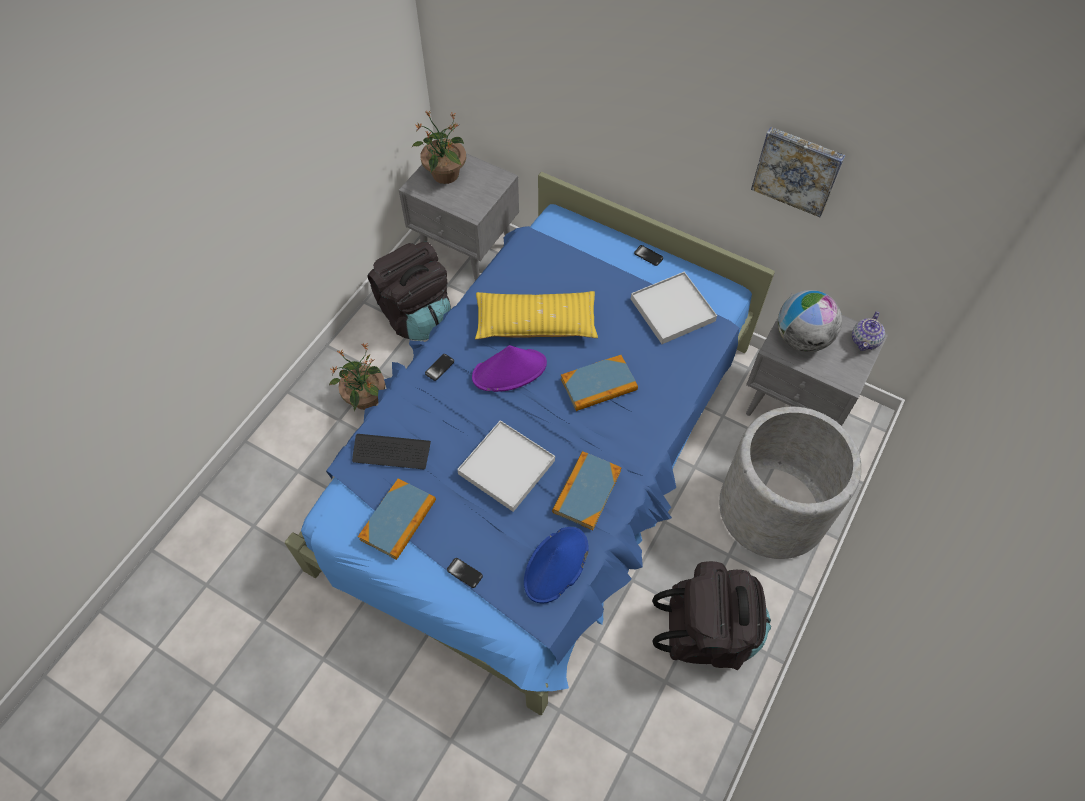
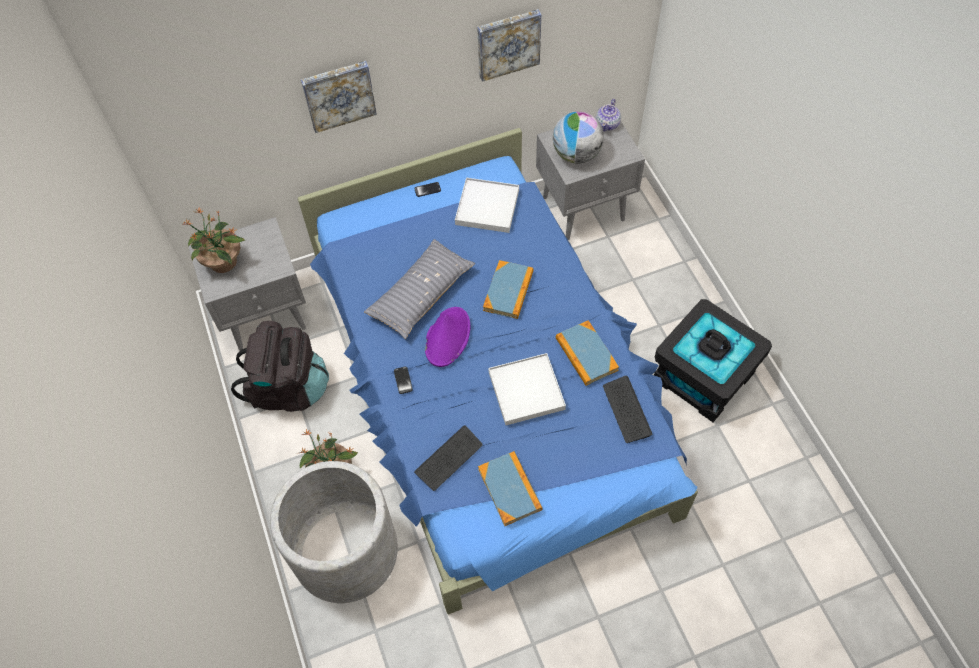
camera: 50 degrees left, 0 degrees up
phone [447,558,483,588] -> none
yellow pillow [475,291,598,339] -> grey pillow [364,239,475,339]
blue hat [524,527,589,603] -> keyboard [603,376,653,443]
black backpack [652,561,771,670] -> black storage box [654,299,772,422]
grey planter [719,407,862,559] -> grey planter moved to [270,461,398,603]
teapot [852,311,885,351] -> teapot turned 45 degrees clockwise [596,99,621,131]
none -> picture [301,61,377,133]

